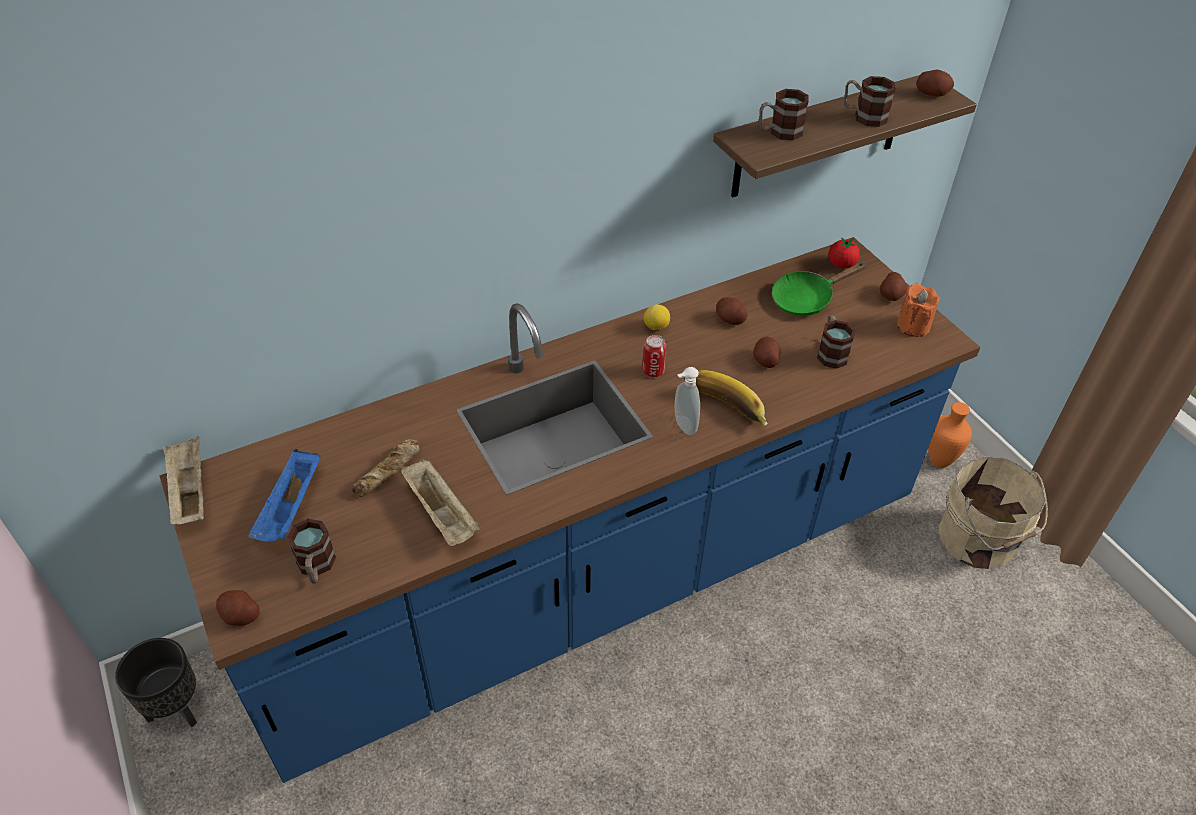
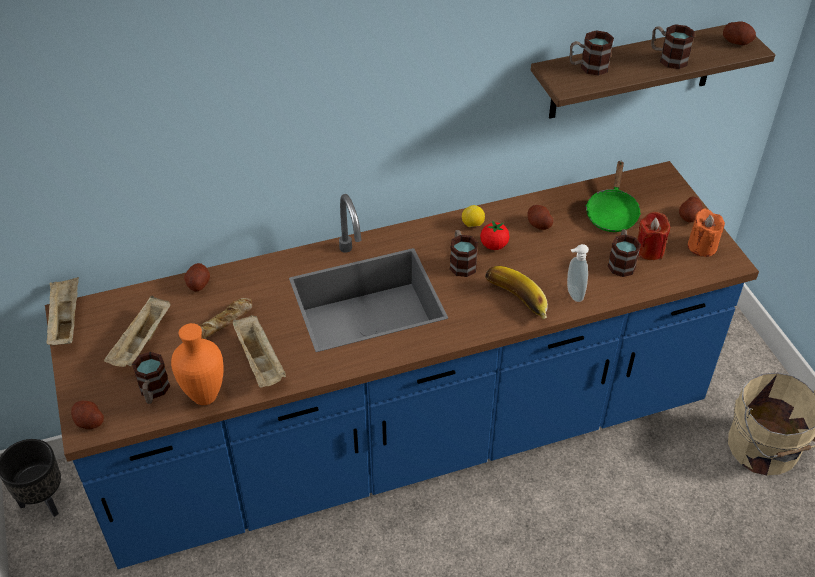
camera: 10 degrees right, 0 degrees up
blue tray [248,449,320,541] -> beige tray [104,296,171,367]
can [642,335,667,377] -> mug [450,230,478,277]
soap dispenser [675,367,700,435] -> soap dispenser moved to [567,244,589,302]
potato [753,337,781,368] -> potato moved to [184,263,210,292]
green frying pan [772,262,866,316] -> green frying pan turned 60 degrees counterclockwise [585,160,641,232]
tomato [828,237,860,269] -> tomato moved to [480,220,510,250]
orange vase [928,402,972,468] -> orange vase moved to [171,323,224,405]
none -> red candle [637,212,670,260]

